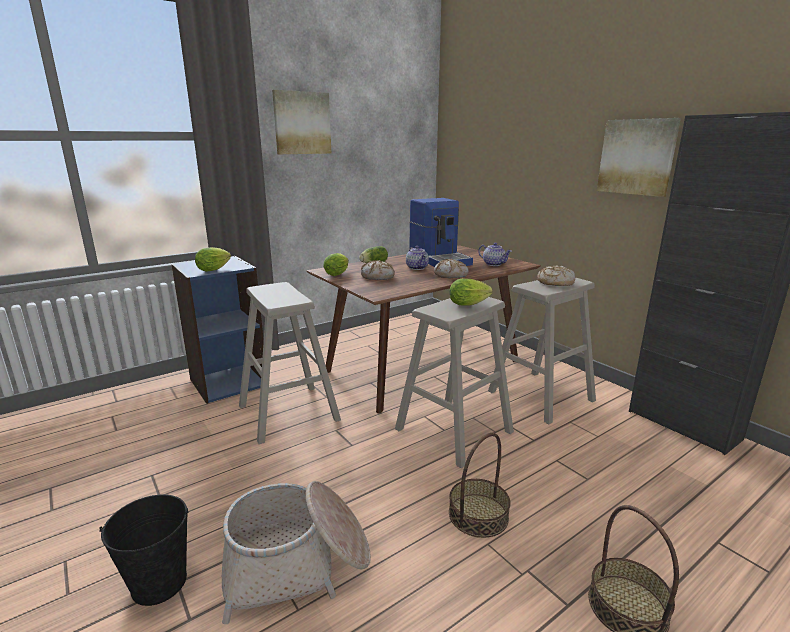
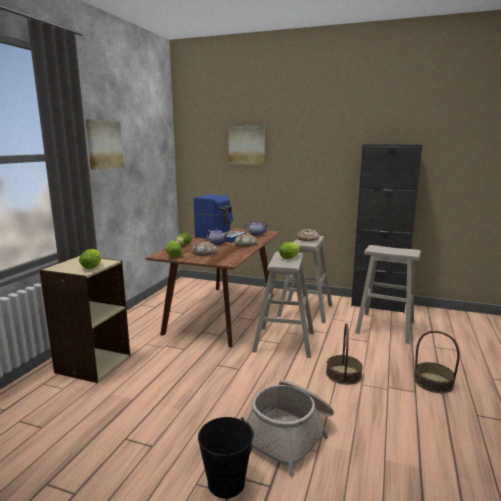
camera: 35 degrees left, 5 degrees down
blue bookcase [171,256,264,404] -> beige bookcase [39,256,130,383]
beige stool [239,282,341,444] -> beige stool moved to [355,245,421,344]
picture [597,118,681,197] -> picture moved to [228,126,265,165]

